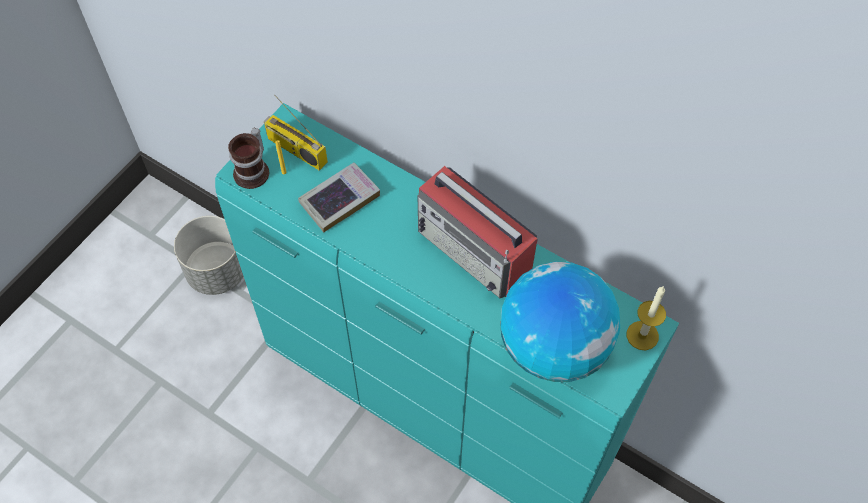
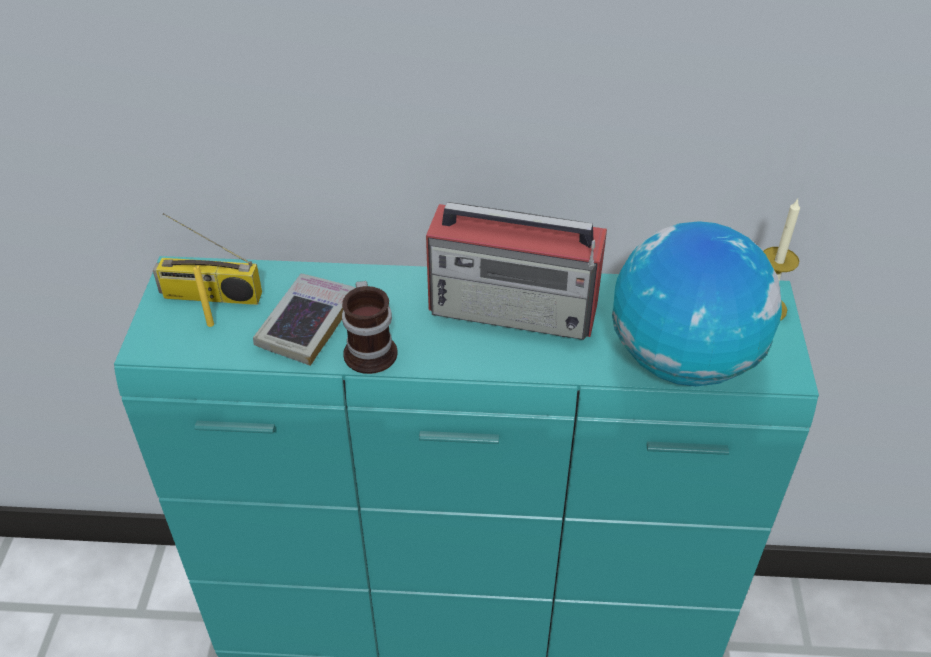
camera: 30 degrees left, 15 degrees down
grey planter [174,216,243,295] -> none
mug [228,128,269,189] -> mug moved to [342,281,398,374]

